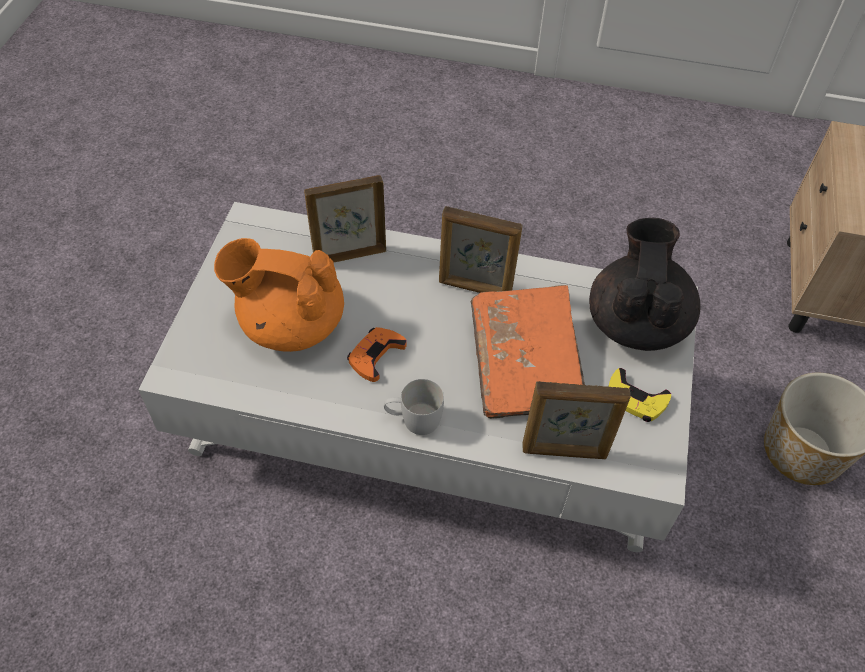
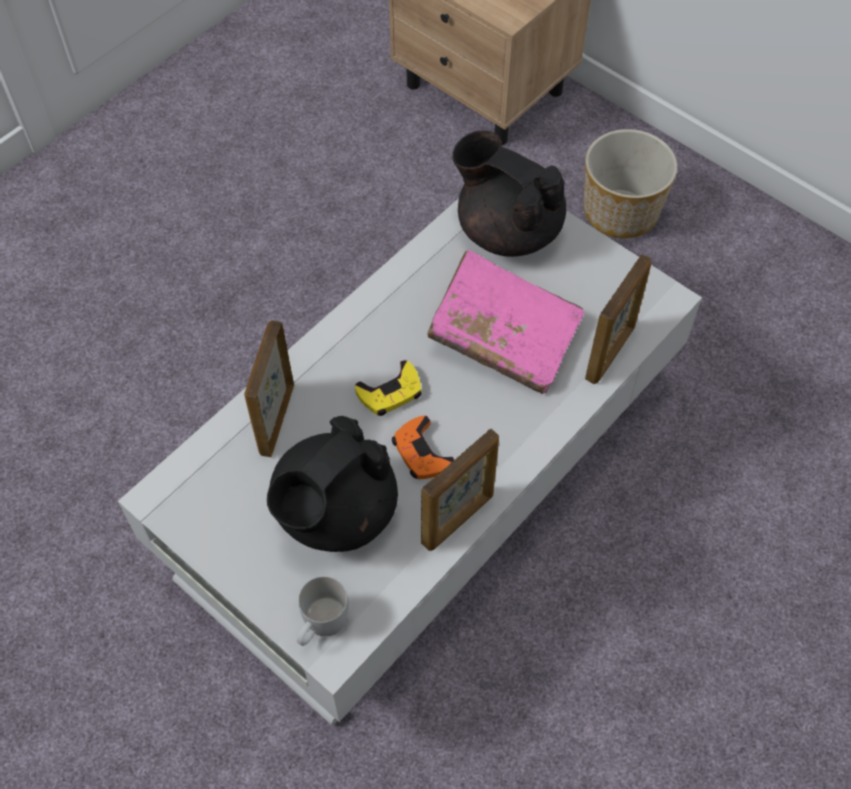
camera: 60 degrees left, 5 degrees up
orange teapot [214,238,344,352] -> black teapot [267,416,398,552]
white mug [384,379,444,435] -> white mug moved to [297,576,349,646]
picture frame [439,206,523,293] -> picture frame moved to [421,429,499,551]
orange book [471,285,585,419] -> pink book [427,250,584,394]
yellow game controller [608,368,671,422] -> yellow game controller moved to [355,360,422,416]

